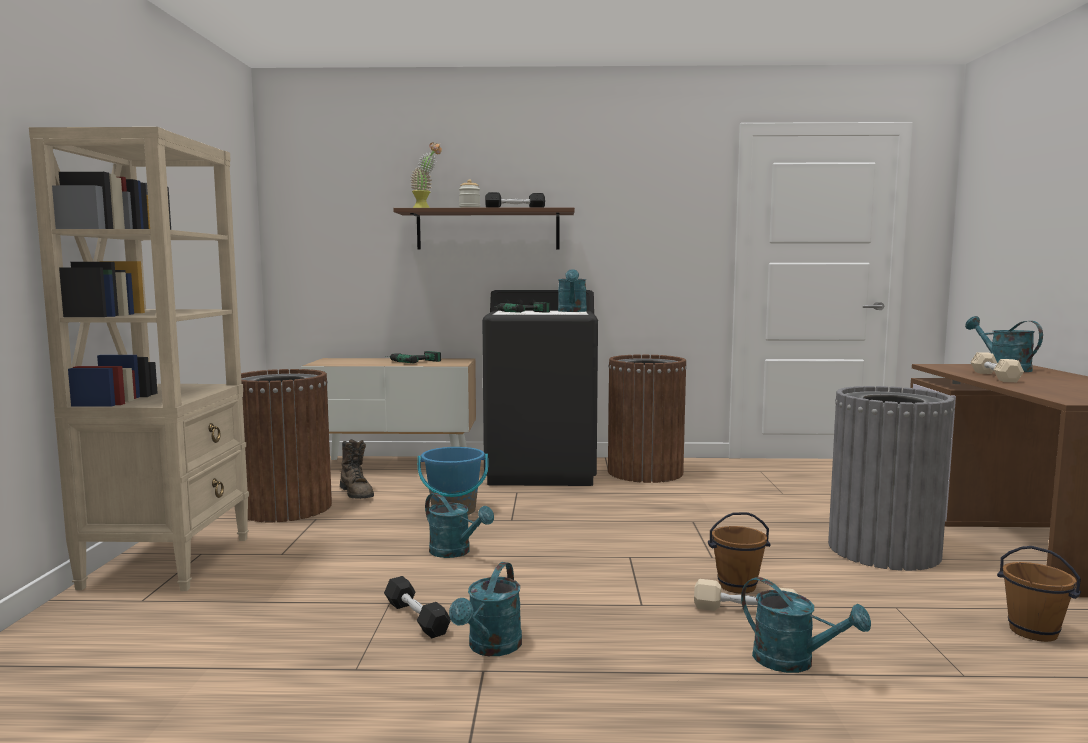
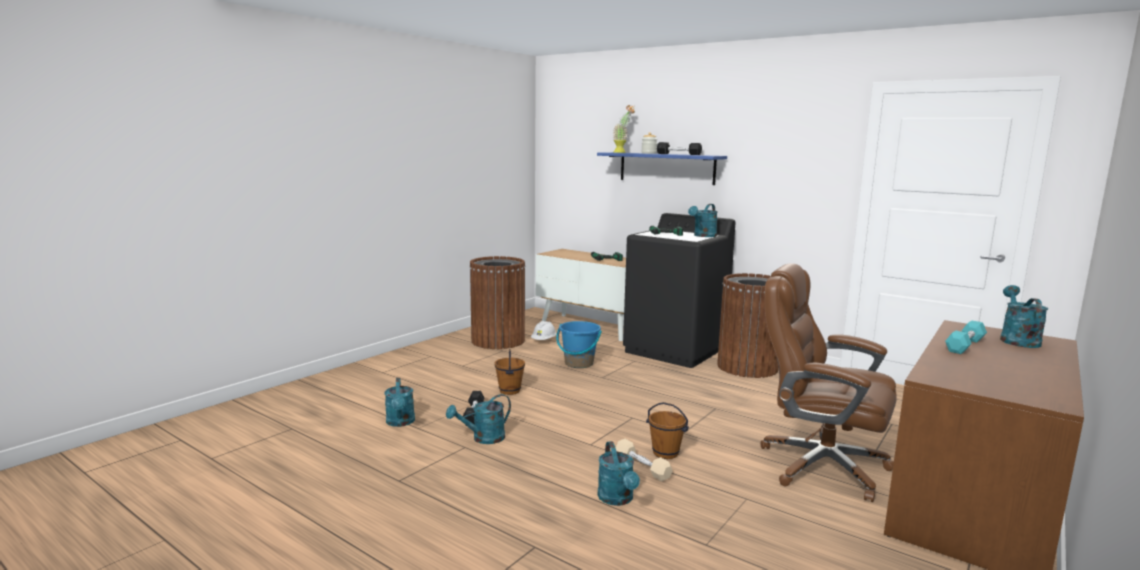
camera: 35 degrees right, 5 degrees up
beige bookcase [29,127,249,591] -> none
brown boot [340,439,374,499] -> white hard hat [531,321,556,340]
brown shelf [393,207,575,250] -> blue shelf [597,152,727,185]
turquoise watering can [425,493,494,558] -> turquoise watering can moved to [385,378,415,427]
grey trash can [828,386,955,571] -> brown office chair [760,263,897,502]
beige dumbbell [971,352,1024,382] -> turquoise dumbbell [945,320,987,354]
brown bucket [997,546,1081,642] -> brown bucket moved to [495,349,525,395]

